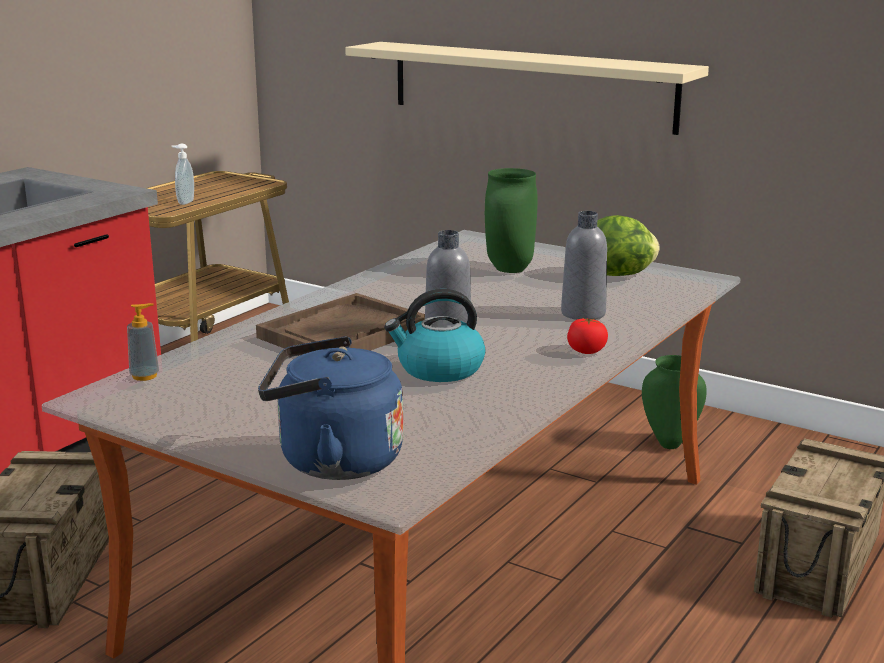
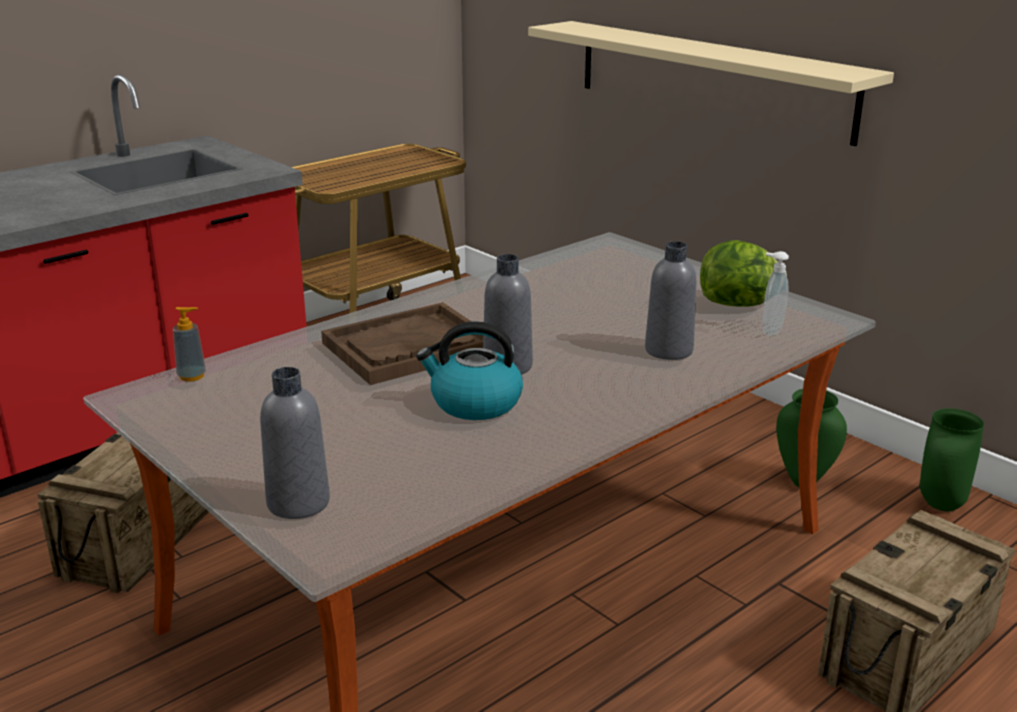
camera: 15 degrees right, 5 degrees up
soap dispenser [172,144,194,205] -> soap dispenser moved to [763,251,789,336]
blue kettle [258,336,403,480] -> grey bottle [260,367,330,519]
green vase [485,168,538,273] -> green vase moved to [920,408,984,512]
tomato [567,318,608,354] -> none

